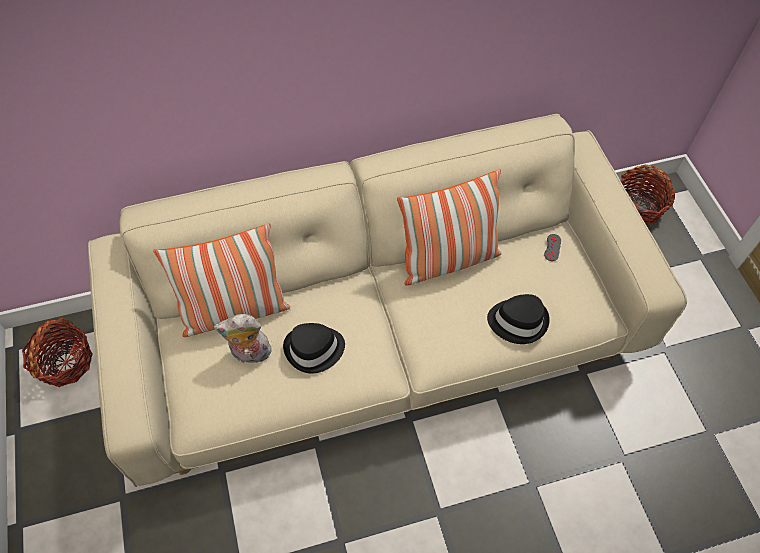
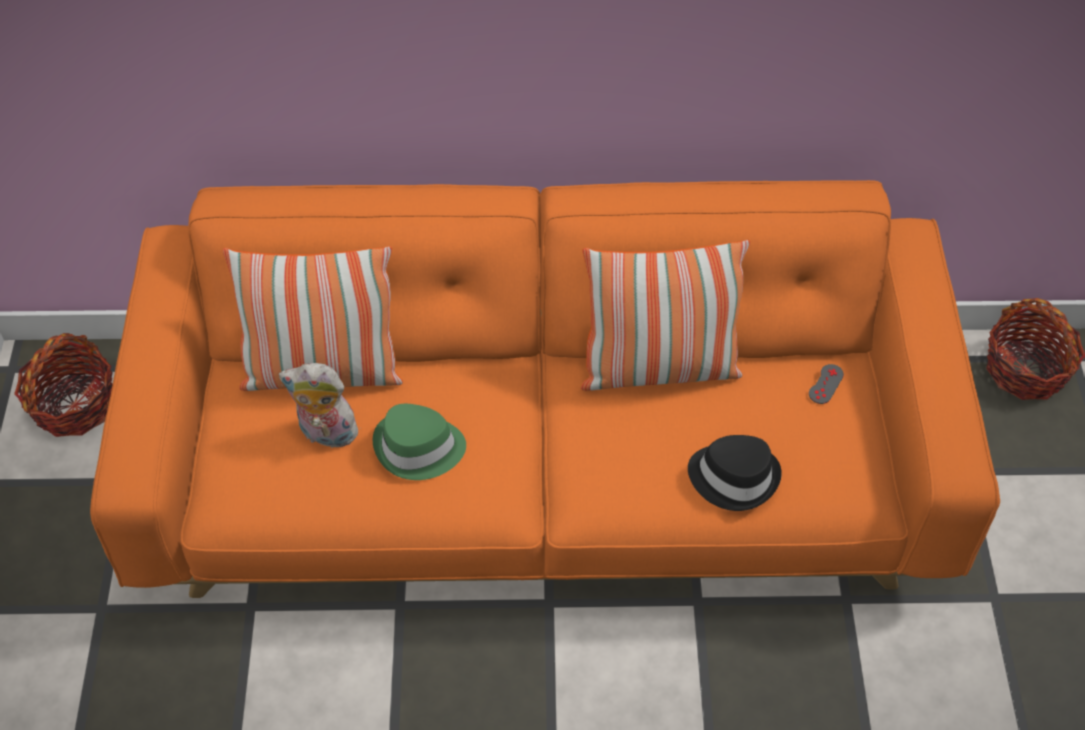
camera: 15 degrees right, 5 degrees down
beige sofa [88,114,687,487] -> orange sofa [90,180,1000,598]
black hat [283,323,345,373] -> green hat [373,404,466,480]

